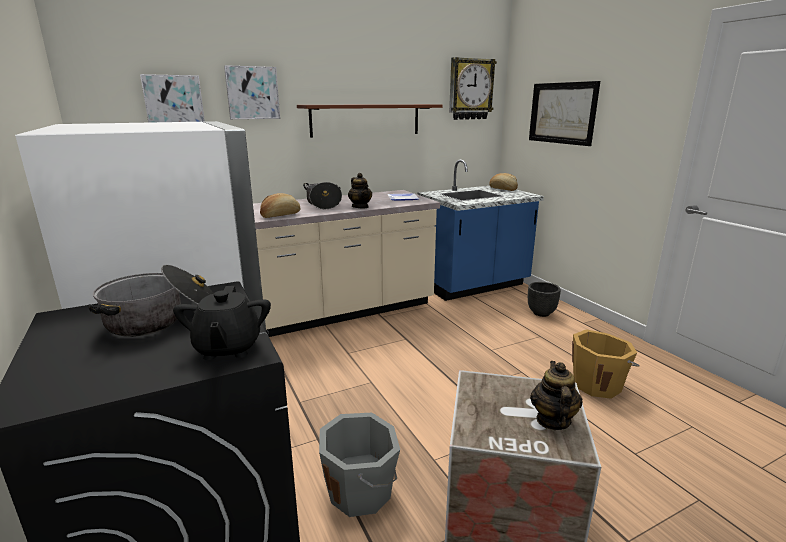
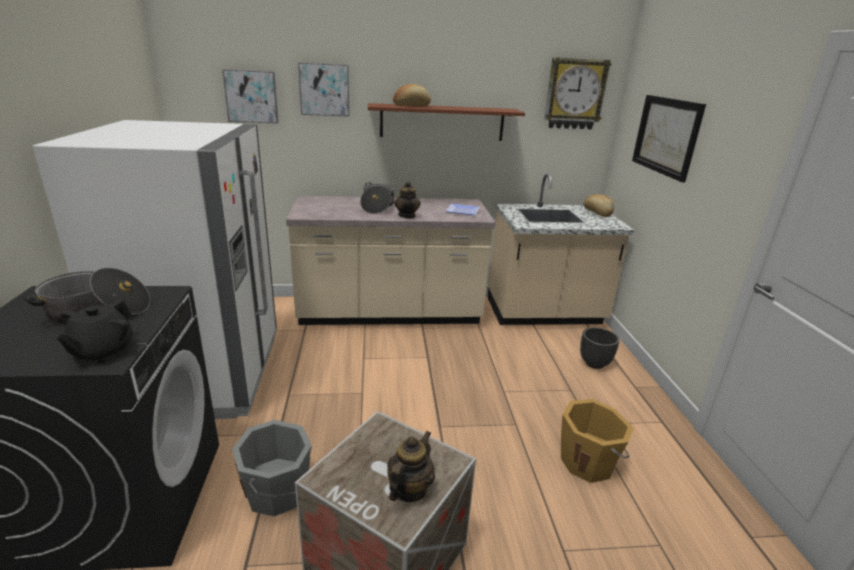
camera: 20 degrees right, 5 degrees up
bread [260,193,301,218] -> bread moved to [393,84,431,106]
blue counter [418,159,544,301] -> beige counter [488,174,634,325]

